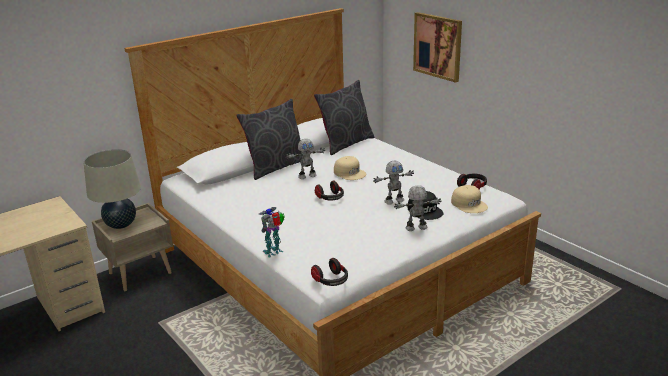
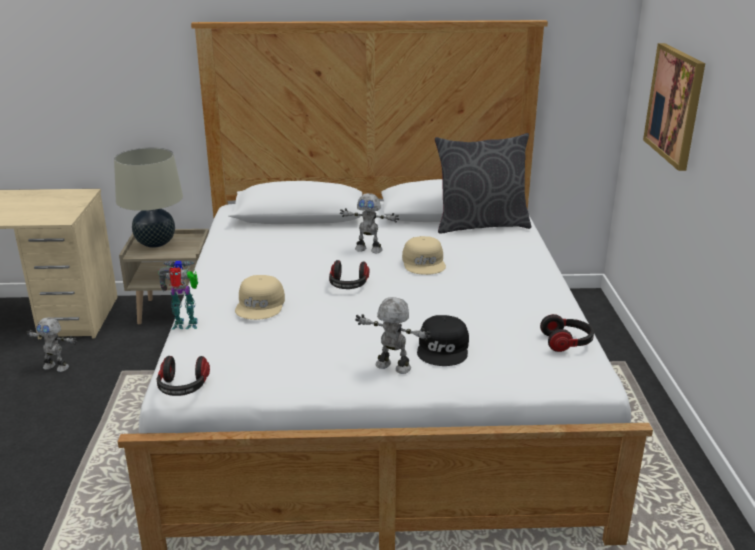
camera: 35 degrees right, 0 degrees up
grey pillow [236,99,302,180] -> none
toy robot [373,161,414,205] -> toy robot moved to [26,317,77,372]
beige cap [451,185,488,213] -> beige cap moved to [235,275,285,320]

